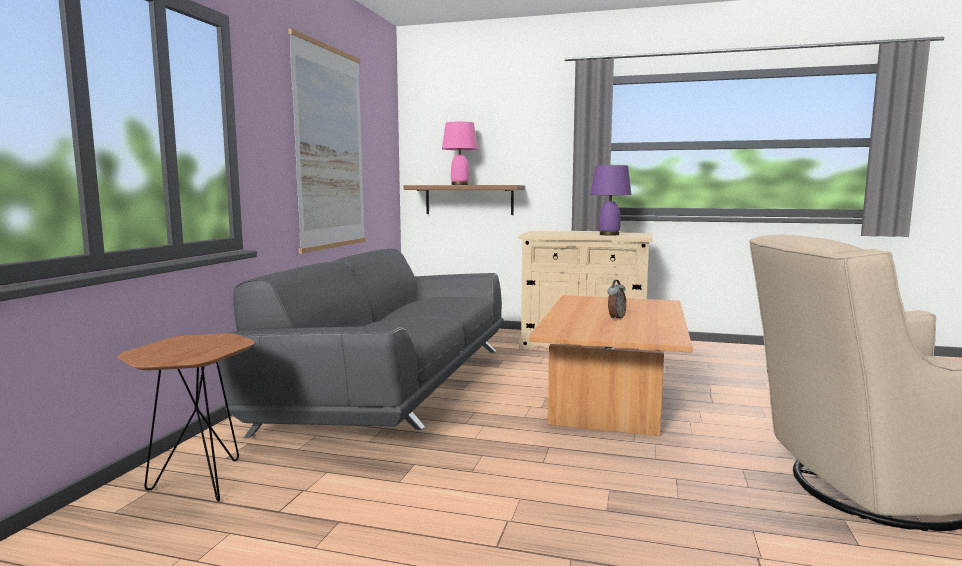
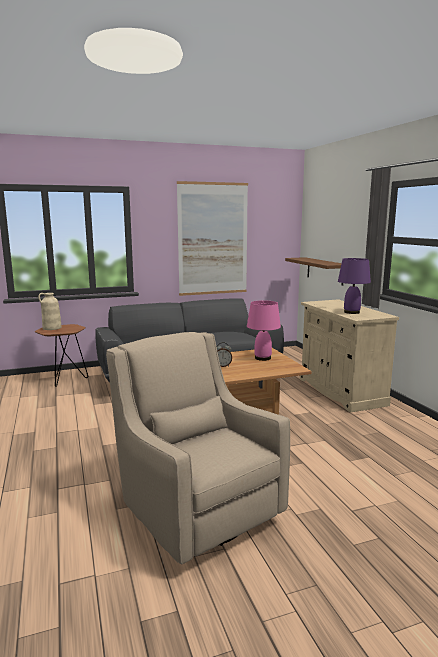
camera: 55 degrees right, 5 degrees up
pink table lamp [442,122,478,185] -> pink table lamp moved to [247,300,281,361]
none -> beige vase [38,293,62,330]

